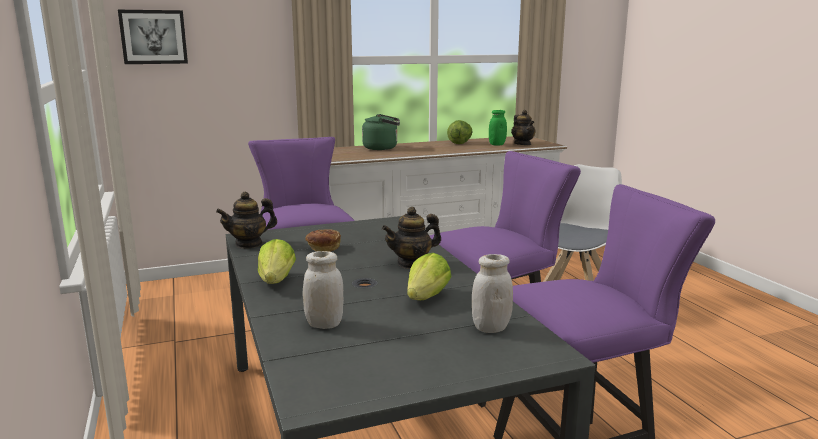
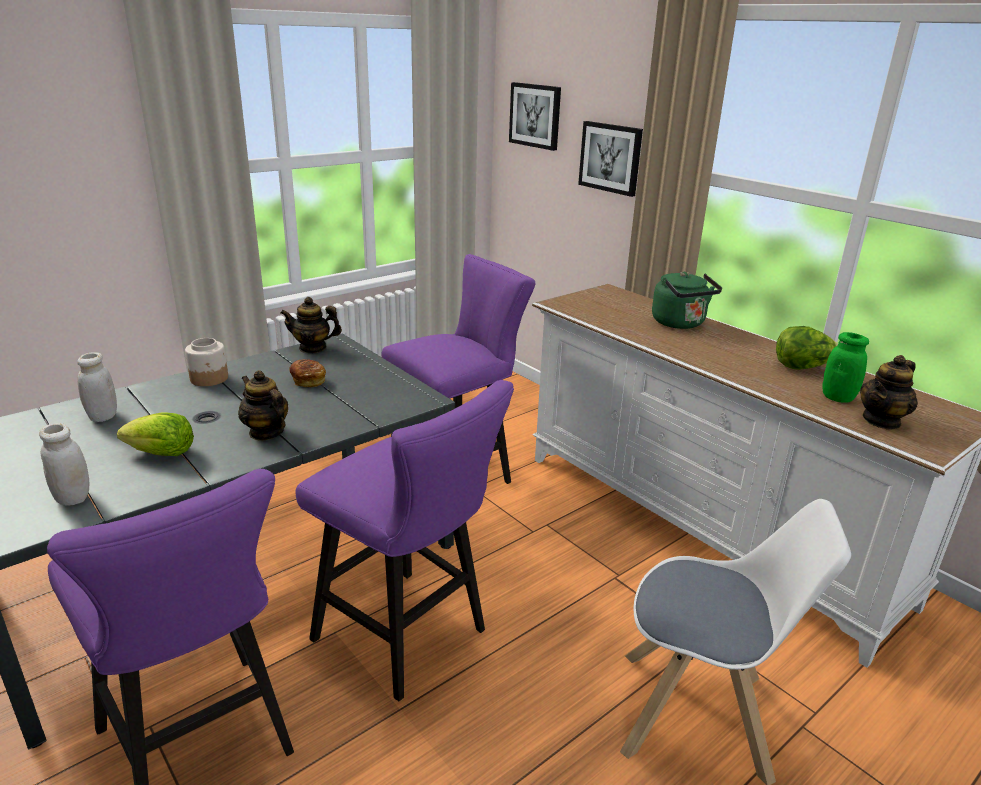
camera: 70 degrees right, 10 degrees up
teapot [216,191,277,248] -> teapot turned 45 degrees counterclockwise [280,297,342,353]
lettuce [258,239,296,284] -> jar [185,338,228,386]
none -> picture [578,121,643,197]

